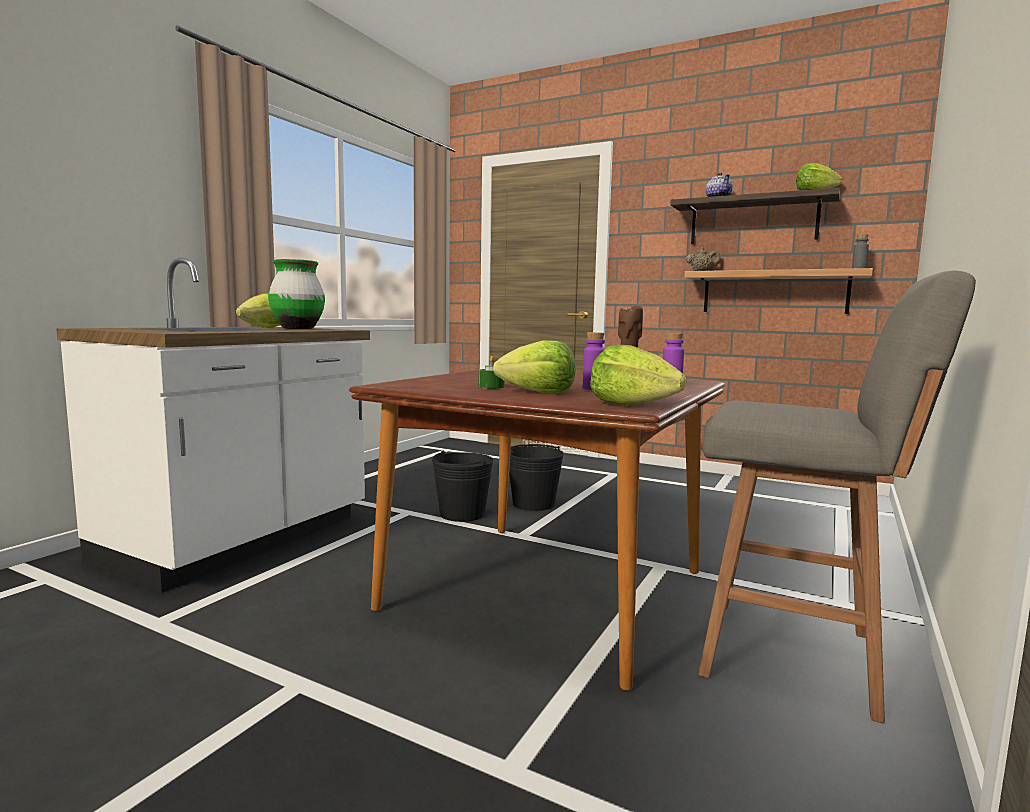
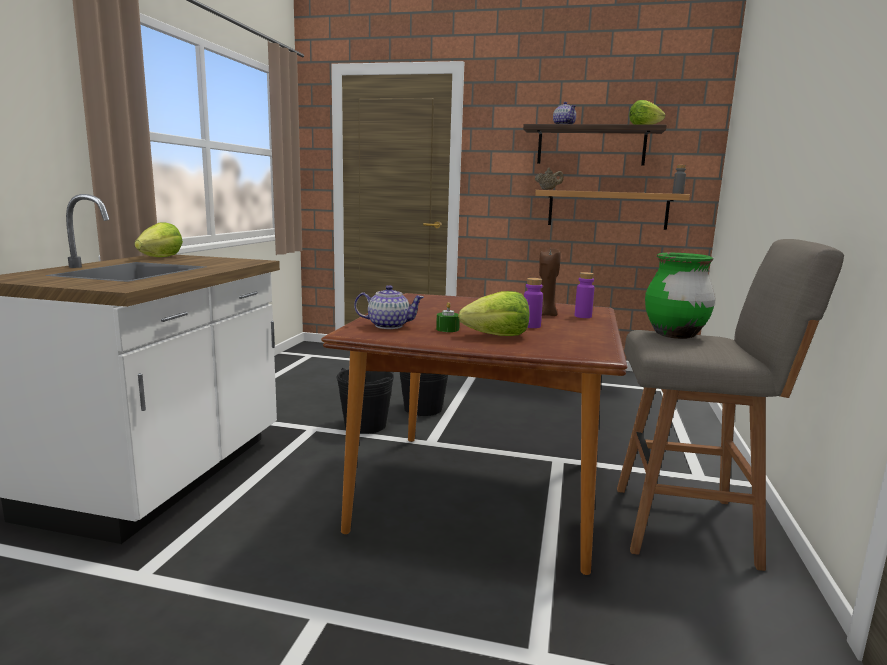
camera: 15 degrees left, 5 degrees up
green vase [268,259,325,329] -> green vase moved to [645,253,715,339]
lettuce [590,345,686,406] -> none
none -> teapot [354,285,424,329]

